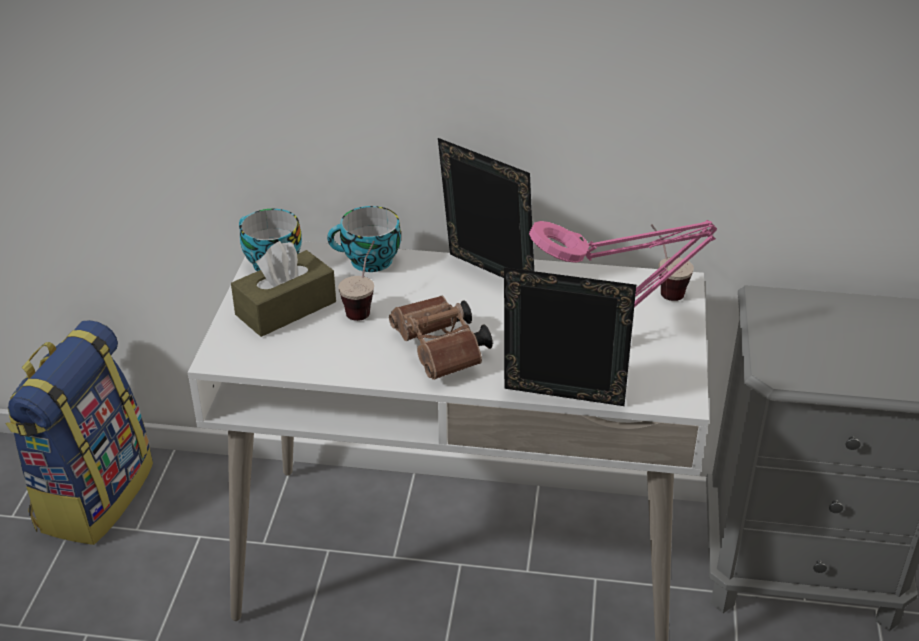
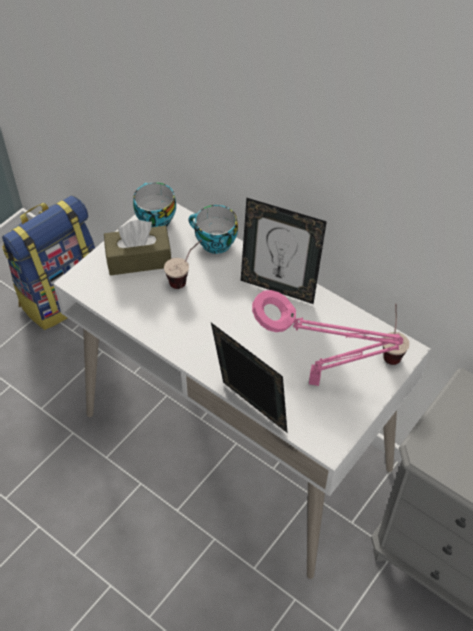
camera: 30 degrees right, 15 degrees up
brown binoculars [389,296,493,380] -> none
picture frame [438,138,534,278] -> picture frame turned 135 degrees clockwise [241,197,327,304]

